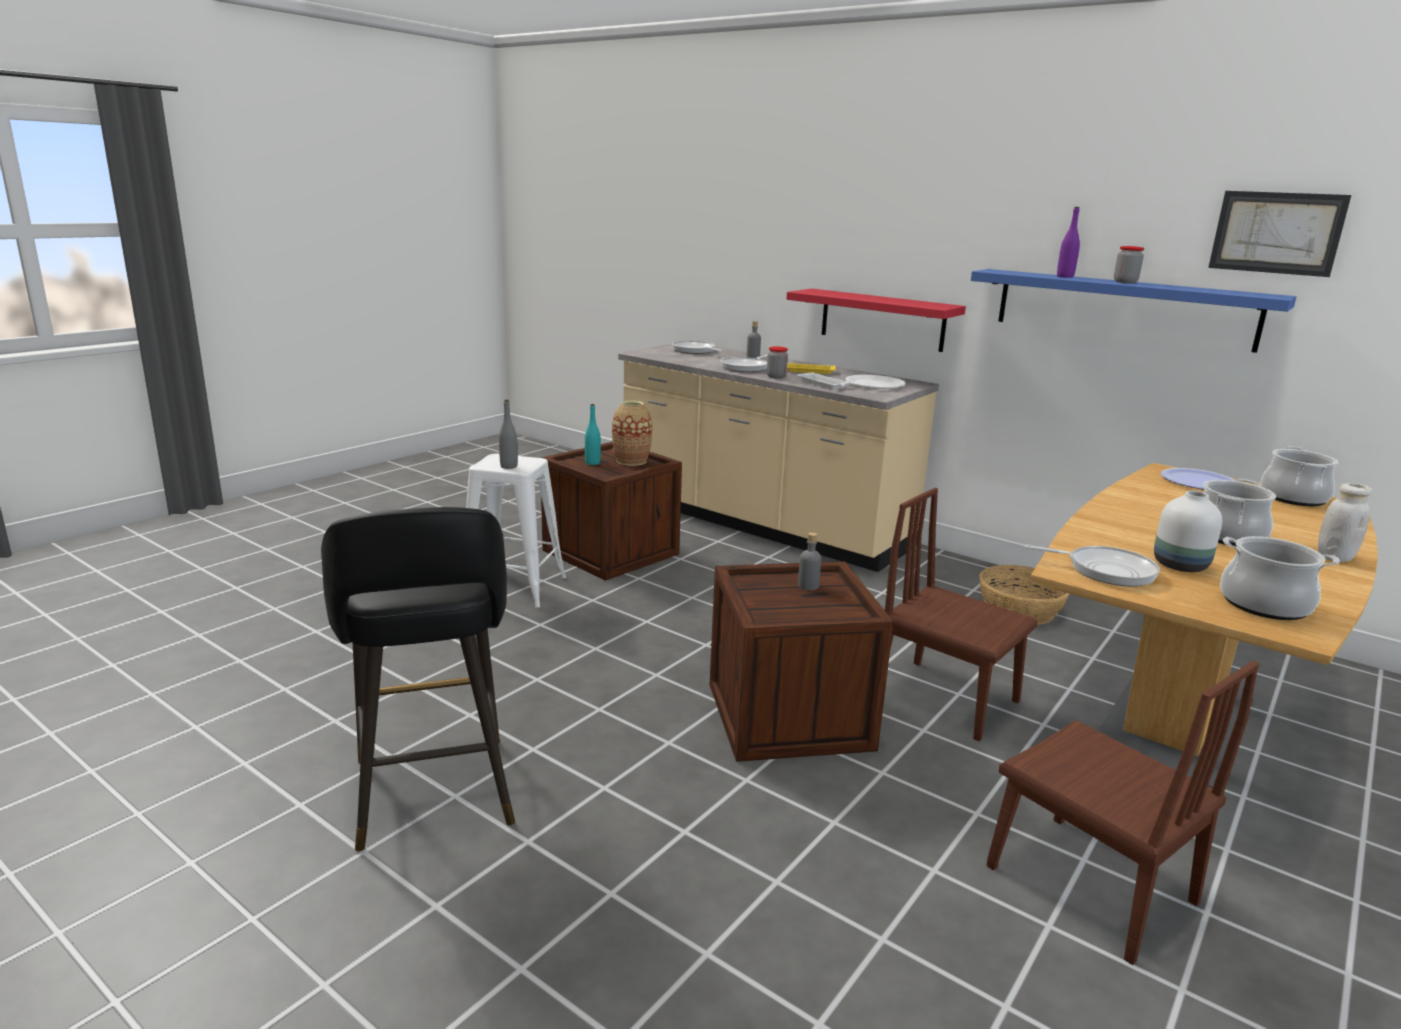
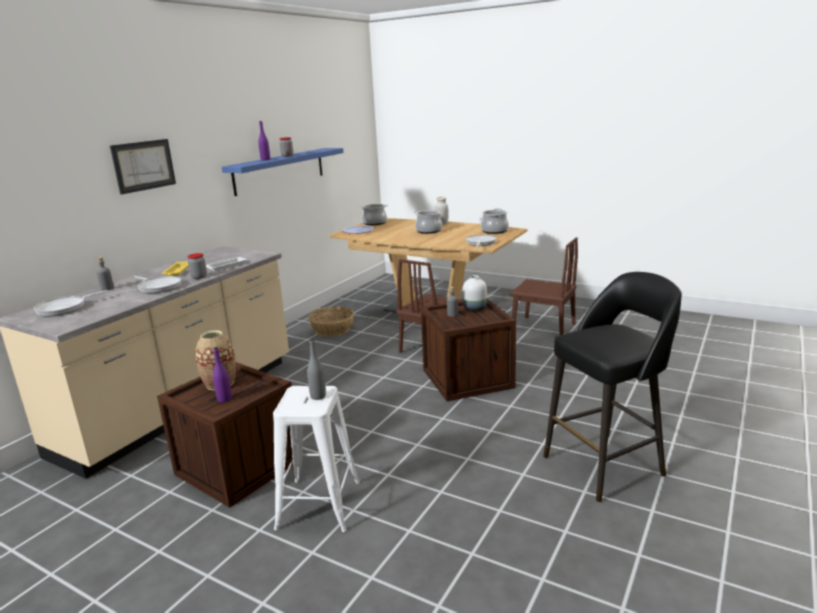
camera: 95 degrees left, 0 degrees up
turquoise bottle [585,404,601,465] -> purple bottle [213,347,232,403]
red shelf [786,289,966,352] -> none
white plate [845,375,905,389] -> none
brown chair [987,661,1259,965] -> brown chair turned 75 degrees clockwise [510,237,578,335]
white vase [1154,490,1222,572] -> white vase moved to [462,275,487,312]
picture [1208,191,1351,277] -> picture moved to [110,139,176,195]

